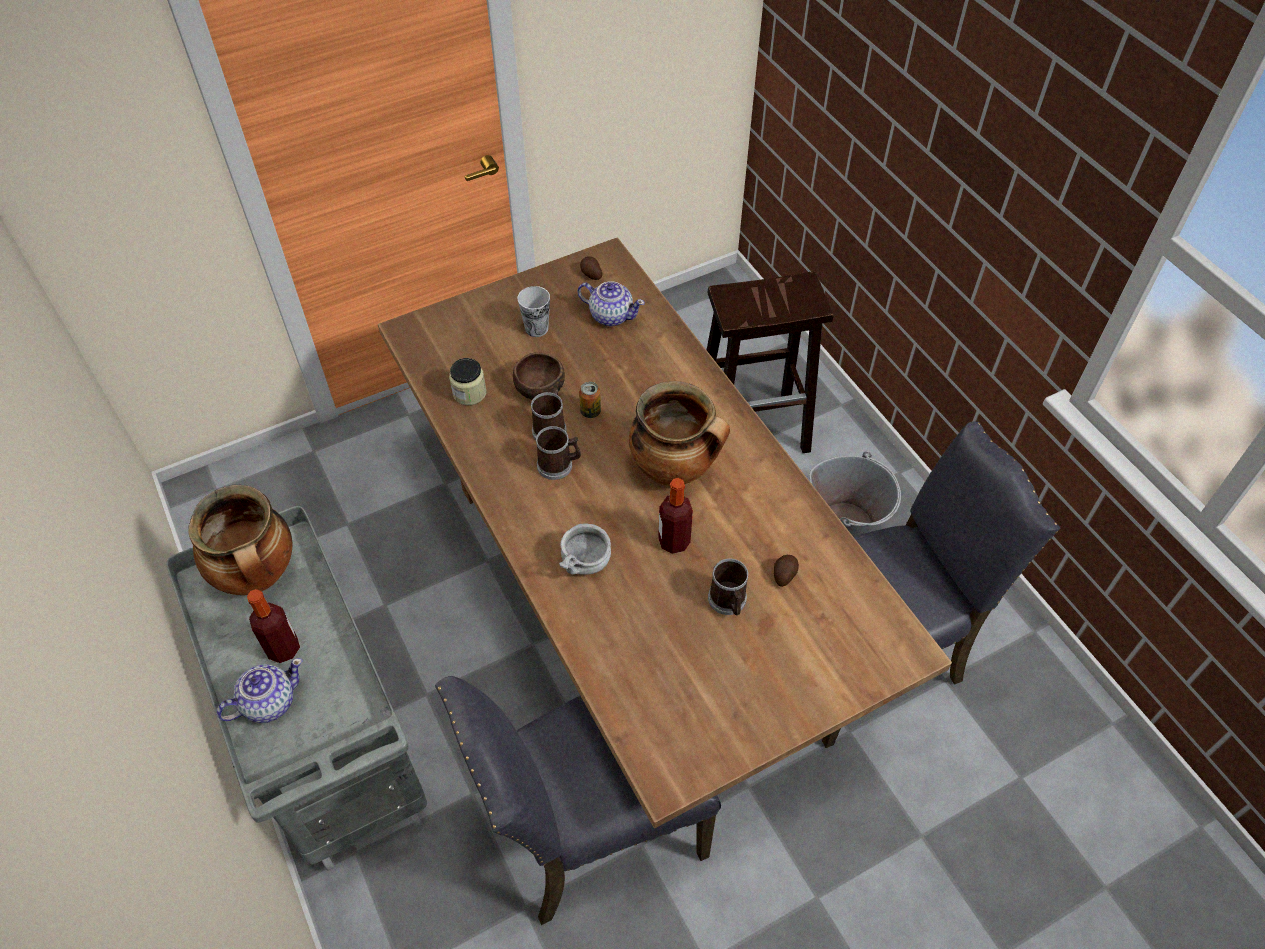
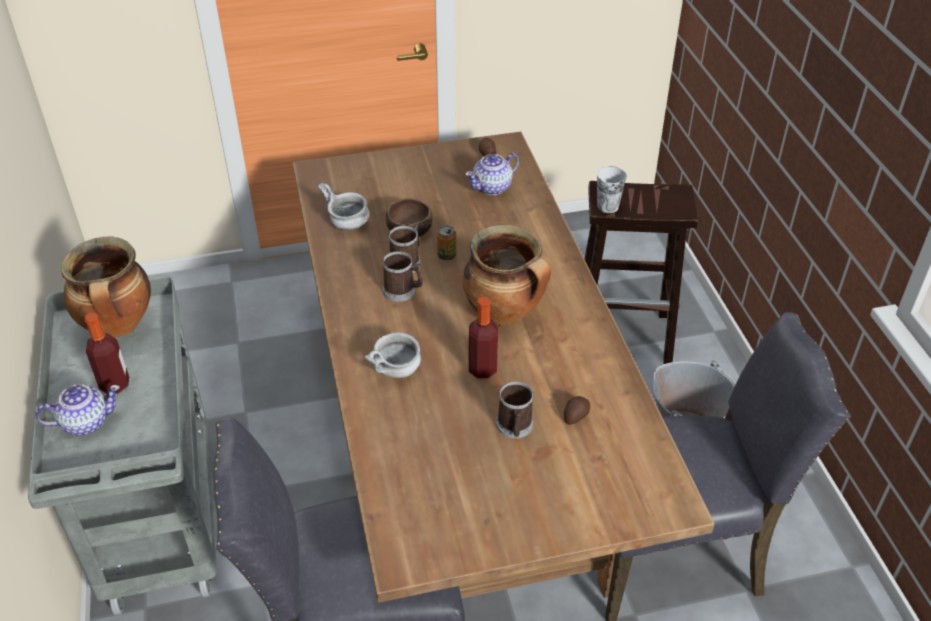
camera: 15 degrees right, 10 degrees down
jar [449,358,486,405] -> grey bowl [318,183,369,230]
cup [517,286,550,337] -> cup moved to [597,166,627,213]
teapot [577,281,645,326] -> teapot turned 105 degrees clockwise [465,153,519,195]

